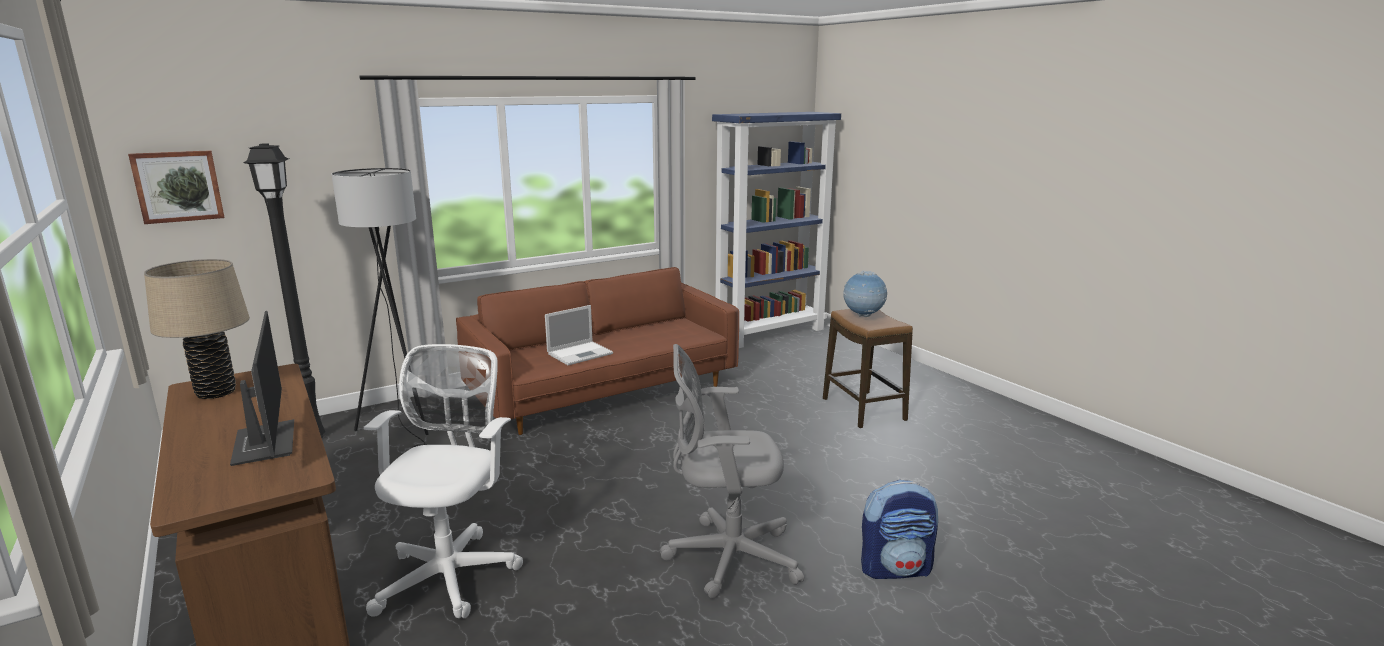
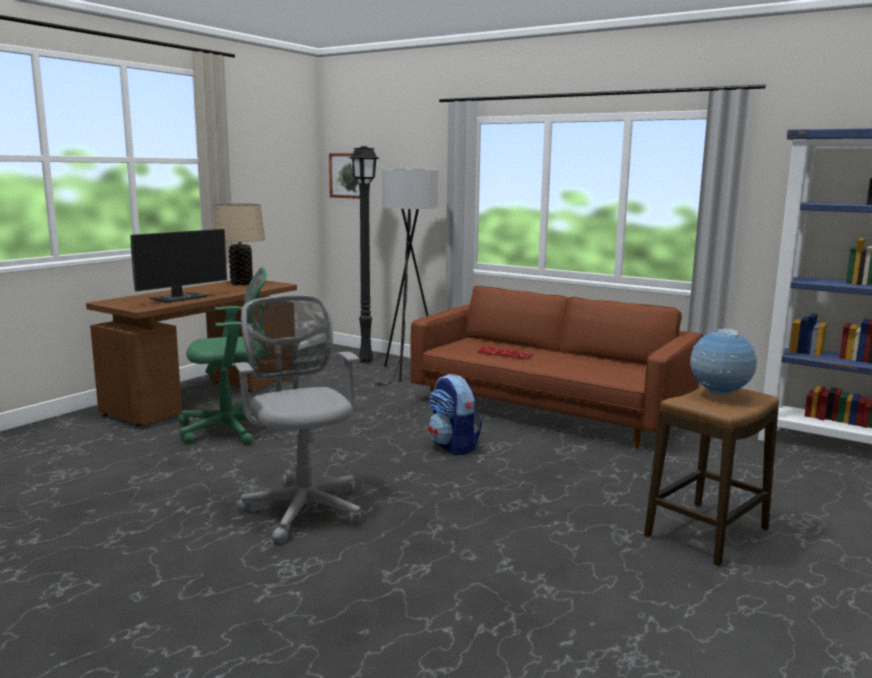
camera: 65 degrees right, 5 degrees down
white office chair [364,344,523,618] -> green office chair [179,267,269,445]
laptop [545,305,613,365] -> keyboard [477,346,534,360]
backpack [861,480,938,579] -> backpack moved to [428,374,482,455]

